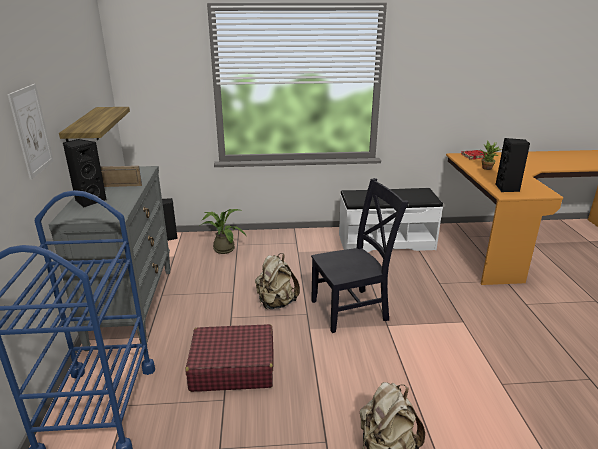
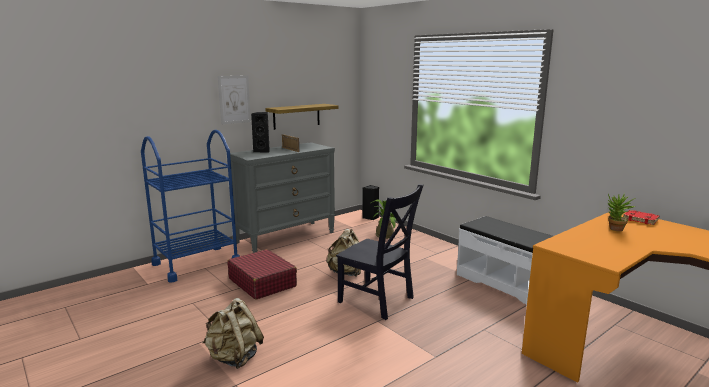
camera: 55 degrees right, 10 degrees down
black speaker [495,138,530,192] -> none

